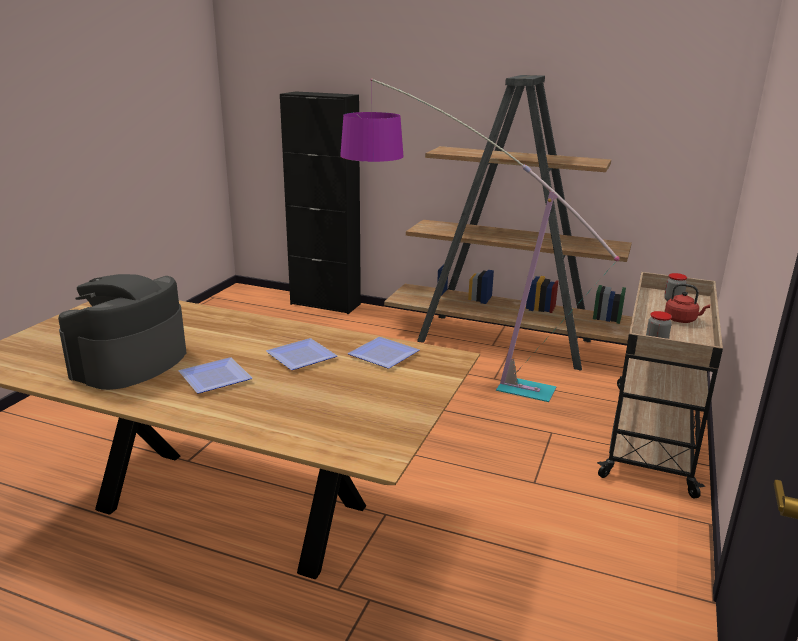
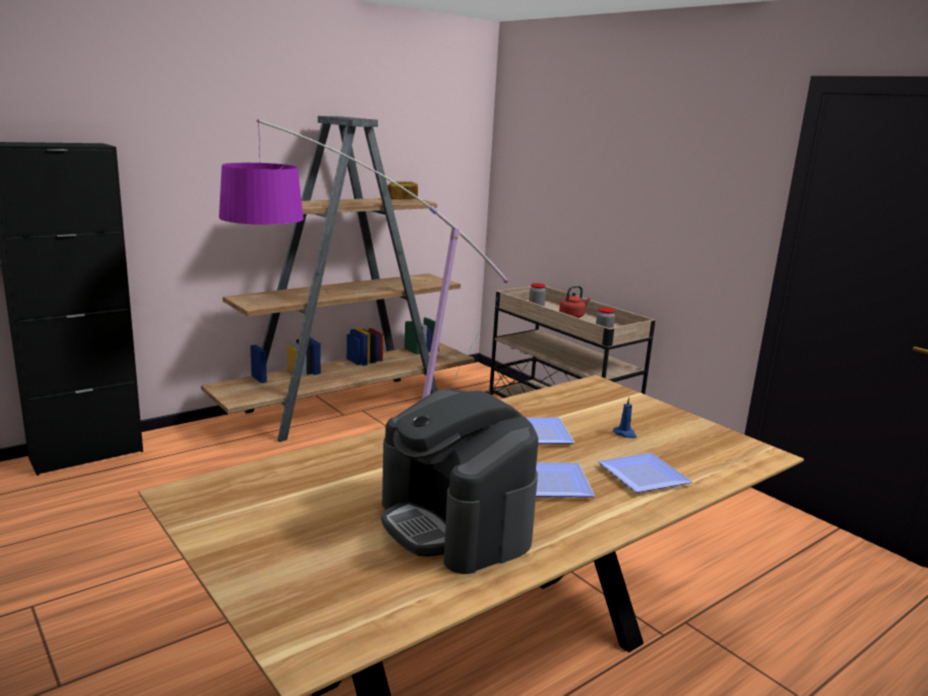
camera: 60 degrees left, 5 degrees down
plate [348,337,419,369] -> plate moved to [598,453,693,493]
none -> bread [388,181,418,199]
none -> blue candle [613,398,637,438]

